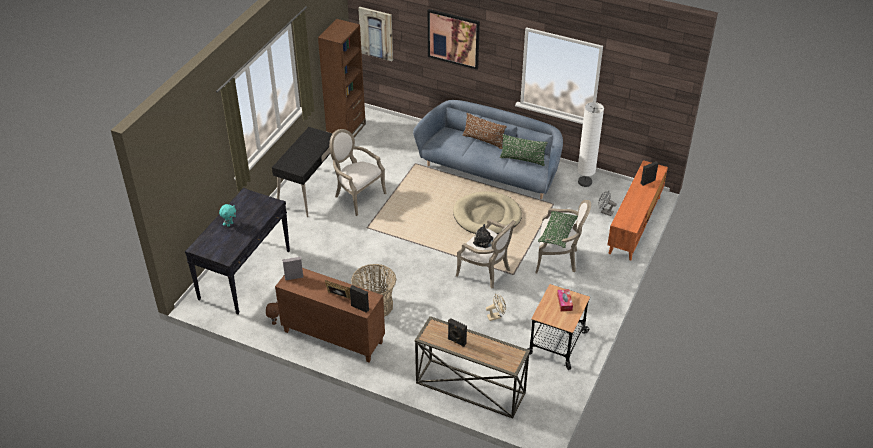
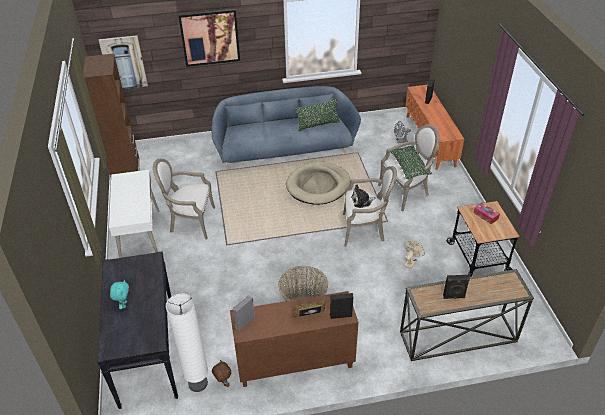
camera: 35 degrees left, 0 degrees up
black desk [272,127,332,217] -> white desk [109,170,159,258]
brown pillow [463,113,507,149] -> none
white floor lamp [577,102,604,187] -> white floor lamp moved to [166,293,208,392]

